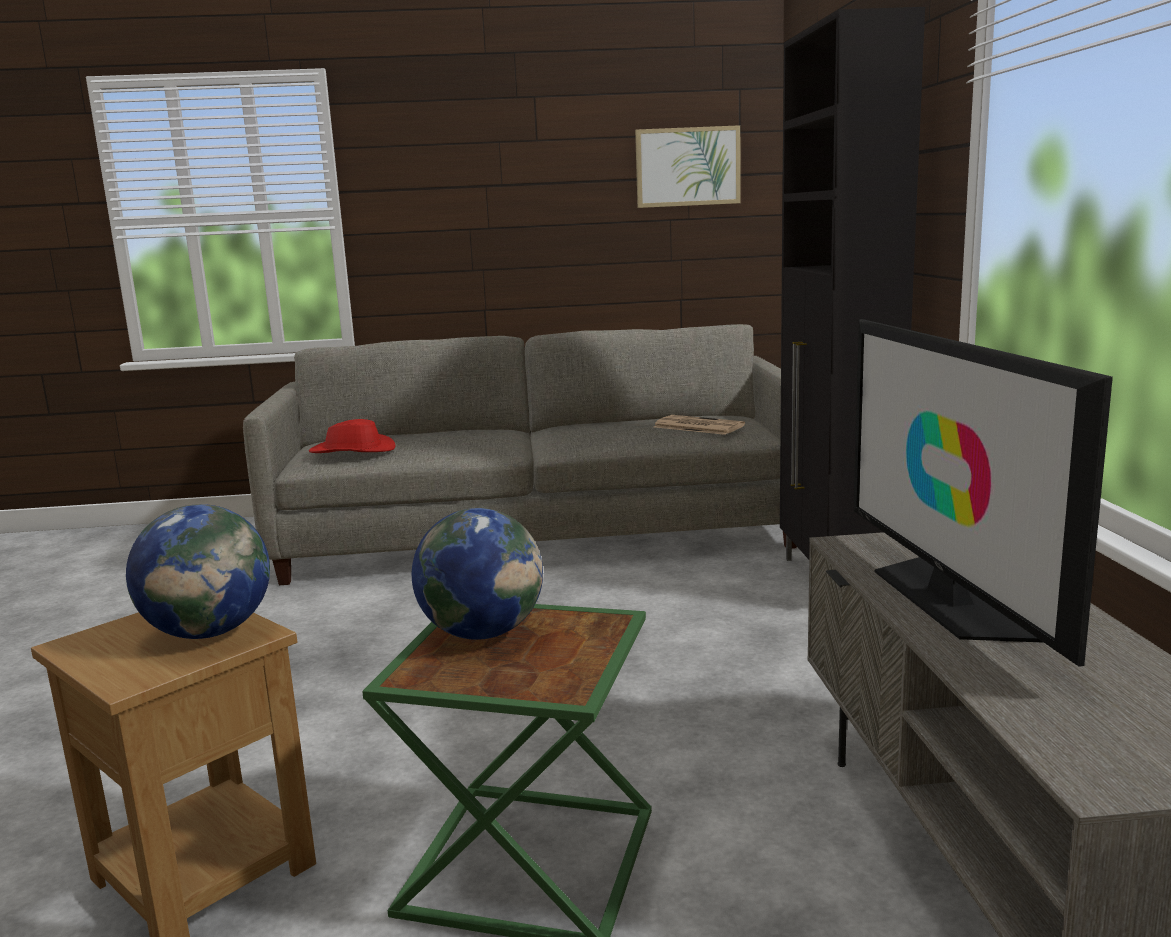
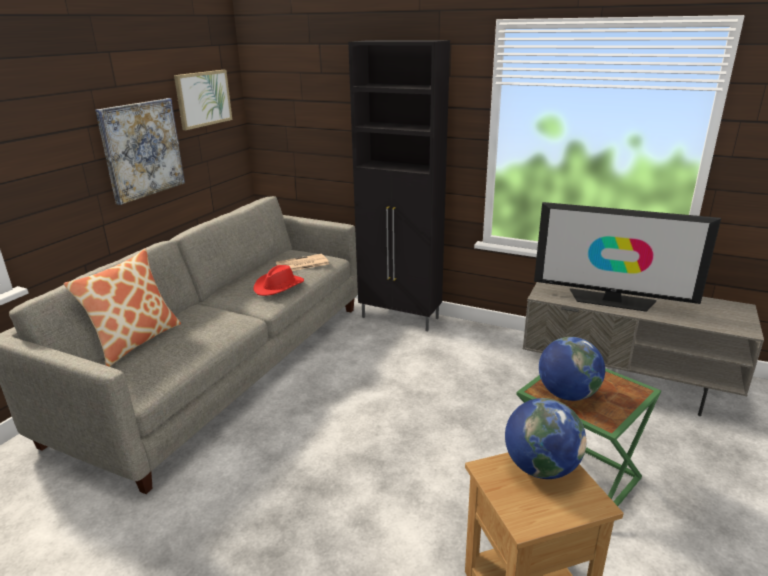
camera: 60 degrees left, 10 degrees up
red hat [309,419,396,453] -> red hat moved to [253,265,304,296]
none -> pillow [64,249,181,367]
none -> picture [95,98,185,205]

